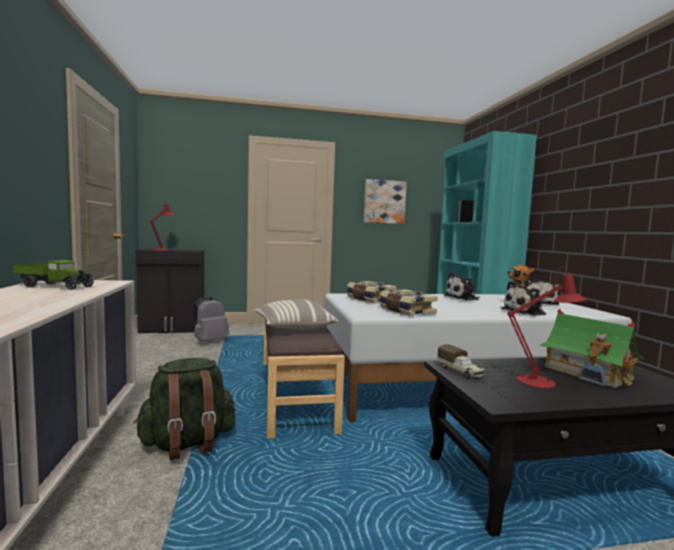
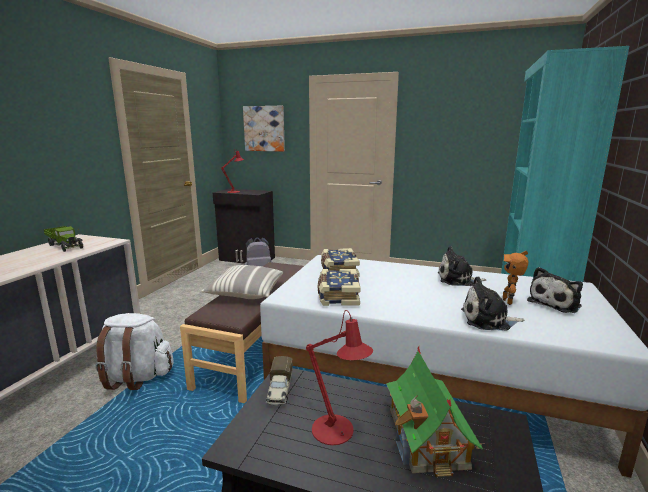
camera: 30 degrees right, 10 degrees up
green backpack [134,358,236,460] -> white backpack [95,313,174,390]
picture [363,179,407,224] -> picture moved to [243,106,285,152]

